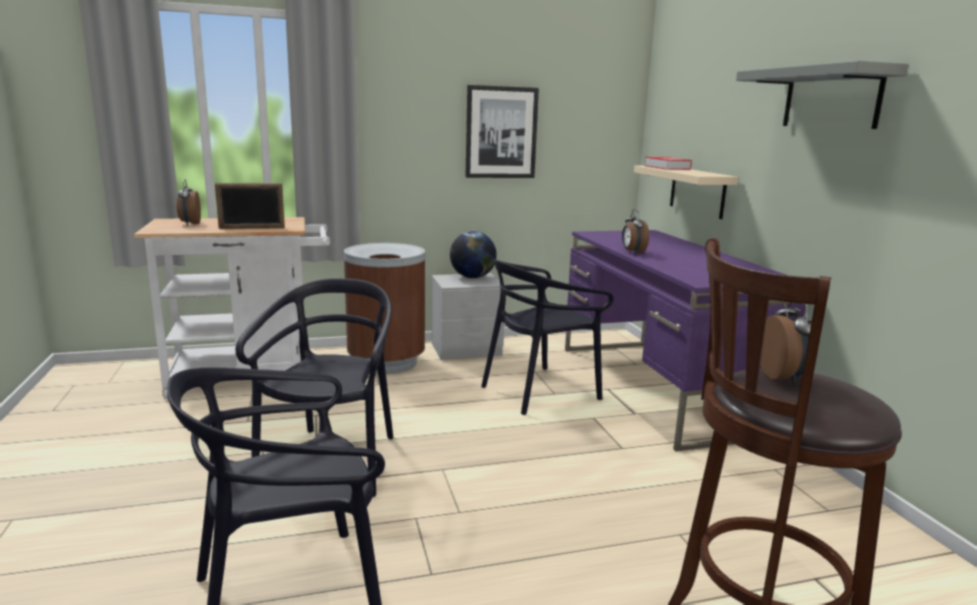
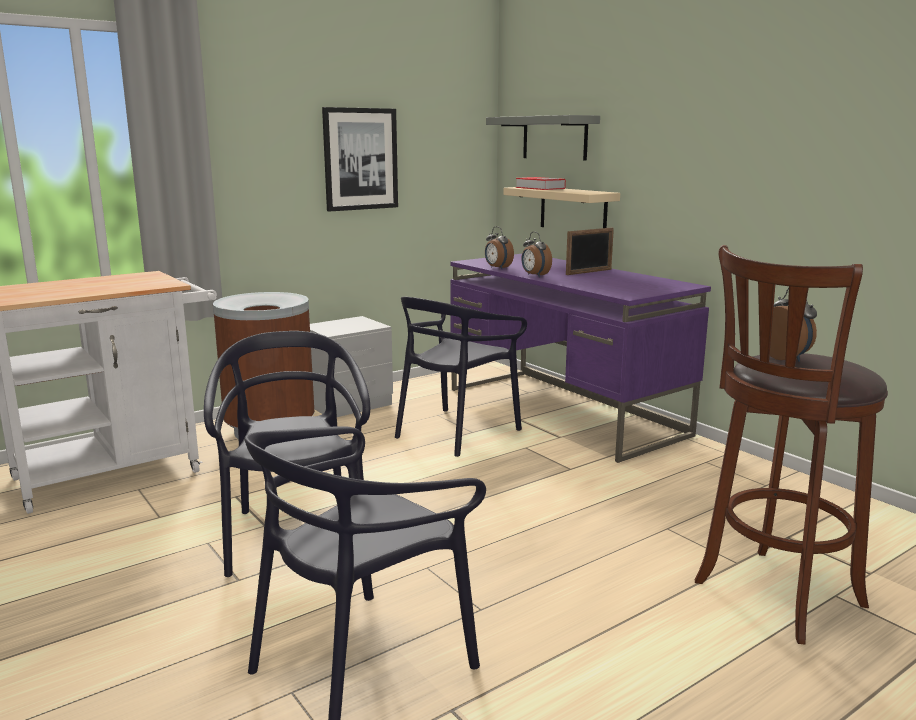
camera: 20 degrees left, 0 degrees up
alarm clock [177,179,201,226] -> alarm clock moved to [485,226,514,269]
picture frame [215,183,285,229] -> picture frame moved to [566,228,614,275]
globe [450,231,497,278] -> none
grey shelf [736,61,909,129] -> grey shelf moved to [486,115,600,160]

